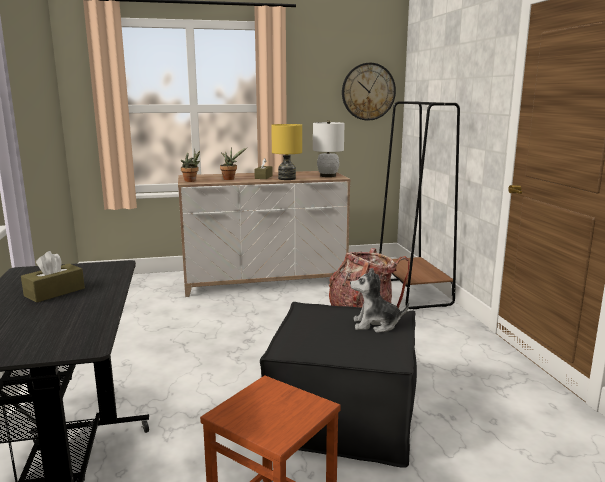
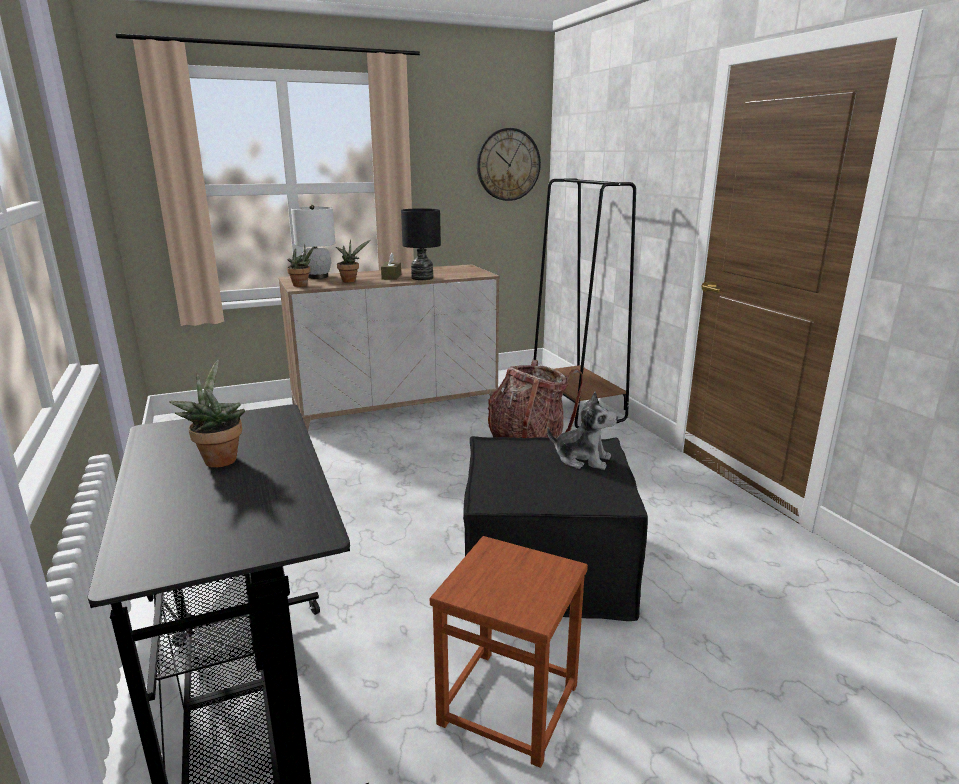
camera: 10 degrees left, 5 degrees up
brown tissue box [21,251,85,303] -> potted plant [169,360,245,468]
yellow table lamp [271,124,302,180] -> black table lamp [401,208,441,280]
white table lamp [313,120,345,177] -> white table lamp moved to [291,205,335,279]
plush toy [350,268,409,333] -> plush toy turned 150 degrees counterclockwise [547,391,618,470]

